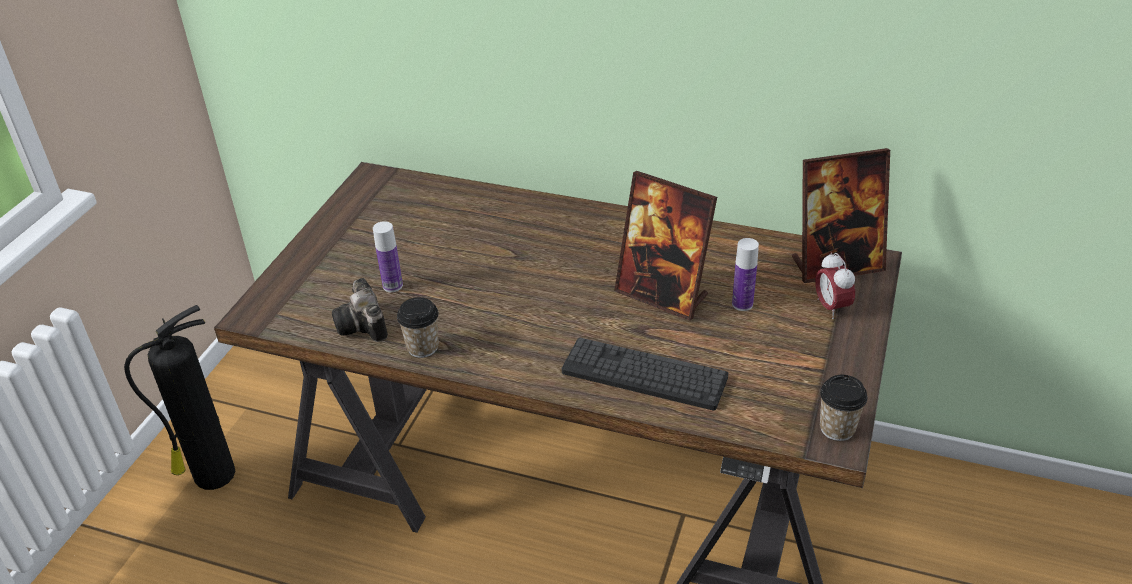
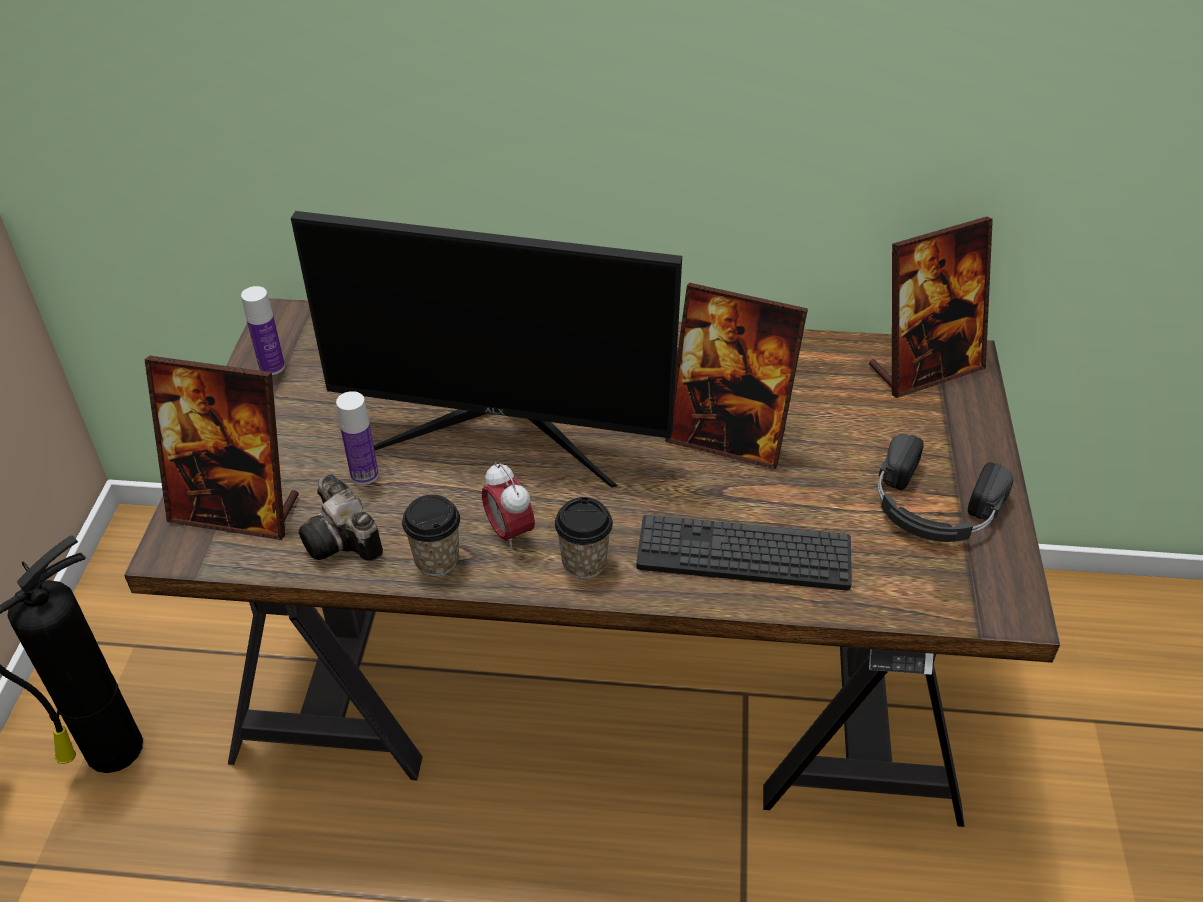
camera: 15 degrees left, 5 degrees up
bottle [732,238,759,311] -> bottle moved to [241,286,285,375]
alarm clock [815,252,855,319] -> alarm clock moved to [482,462,535,551]
cup [820,375,868,441] -> cup moved to [555,497,613,579]
none -> picture frame [144,356,299,540]
none -> monitor [291,211,682,488]
none -> black headphones [878,434,1013,542]

